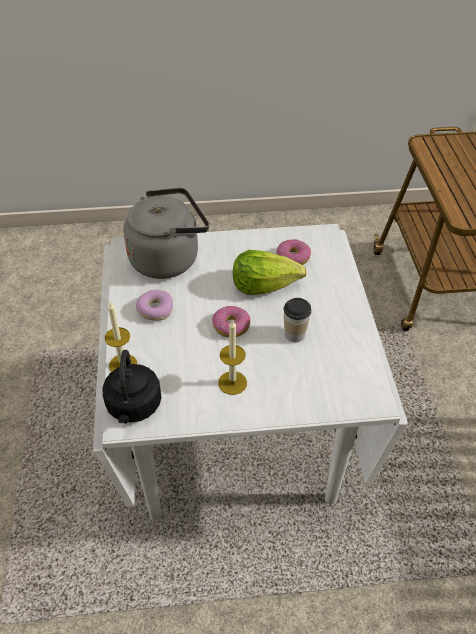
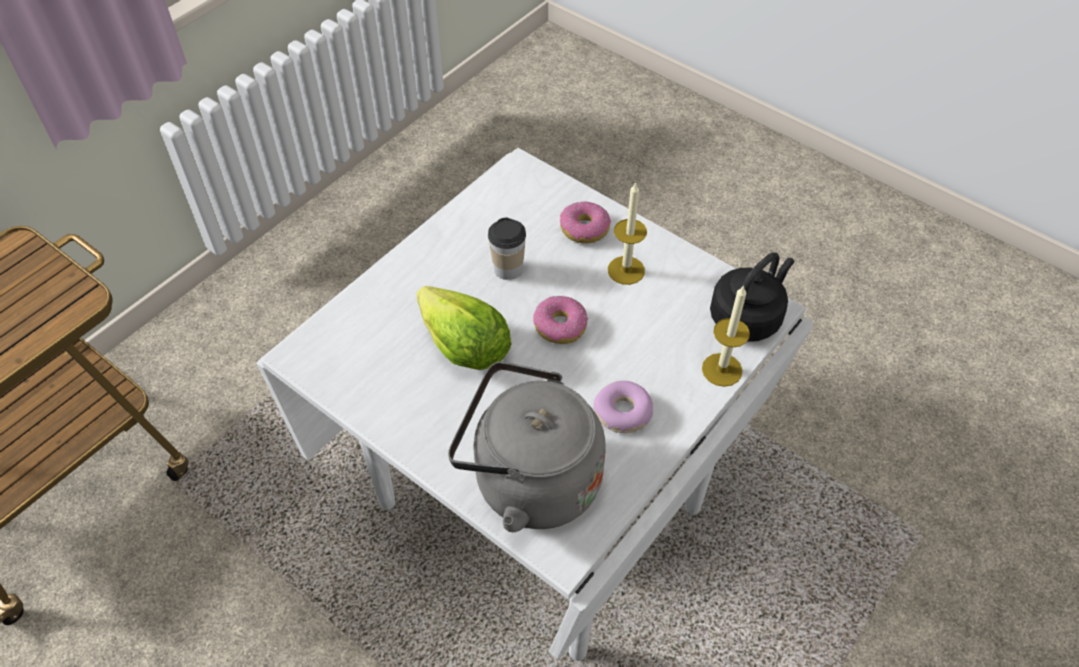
camera: 135 degrees left, 5 degrees up
donut [277,239,311,265] -> donut moved to [560,201,611,244]

